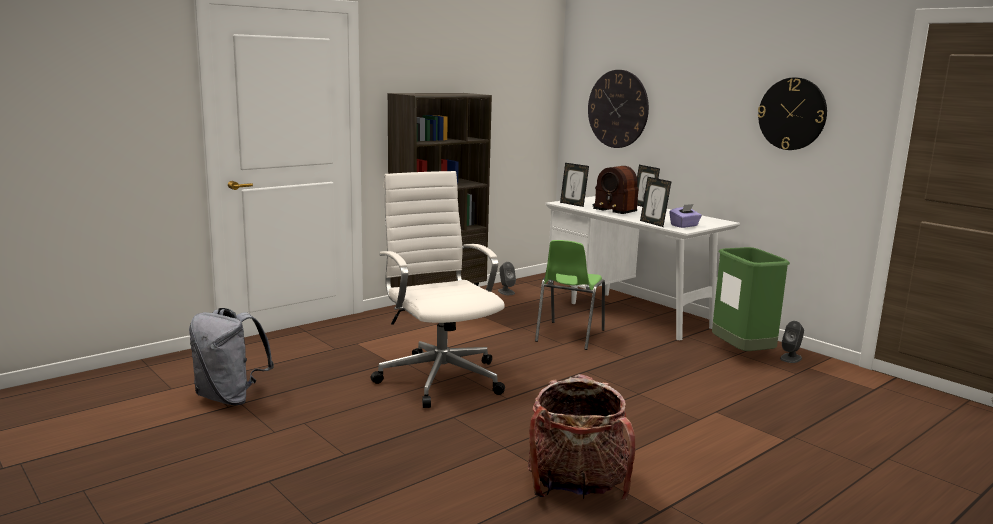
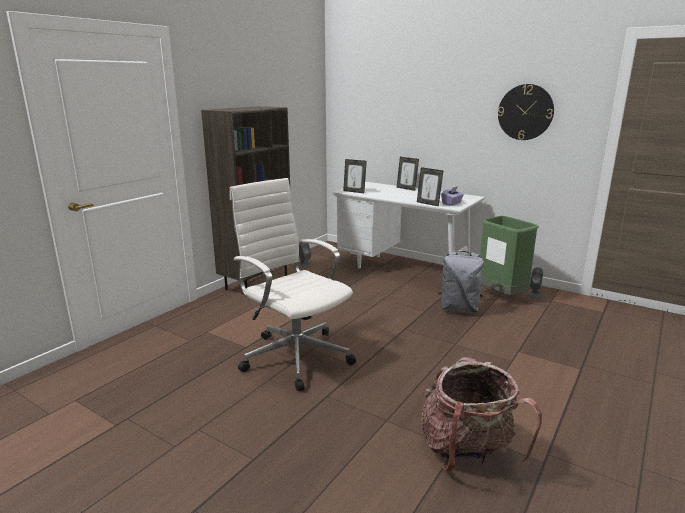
camera: 15 degrees left, 5 degrees up
grey backpack [189,308,274,405] -> grey backpack moved to [438,251,484,313]
green chair [535,240,605,350] -> none
wall clock [588,70,649,148] -> none
radio [593,166,638,214] -> none

